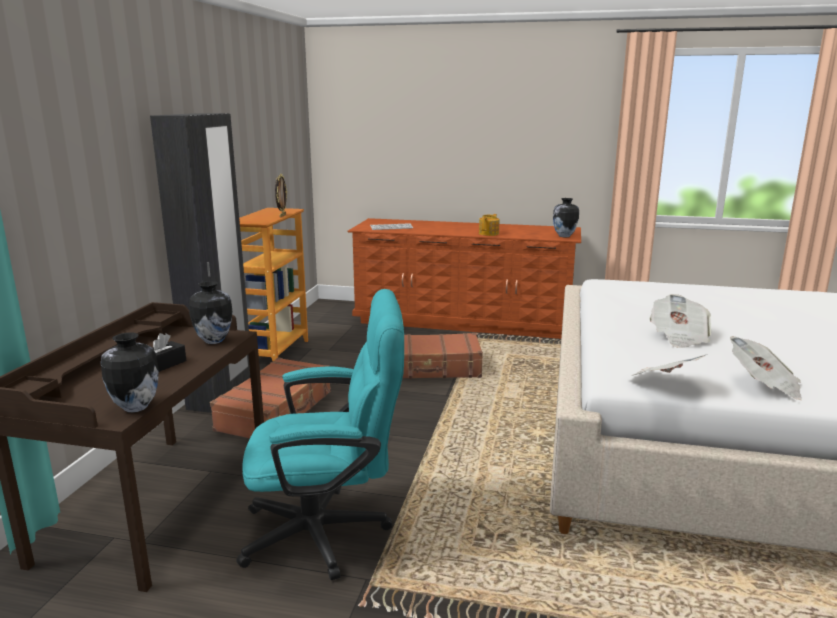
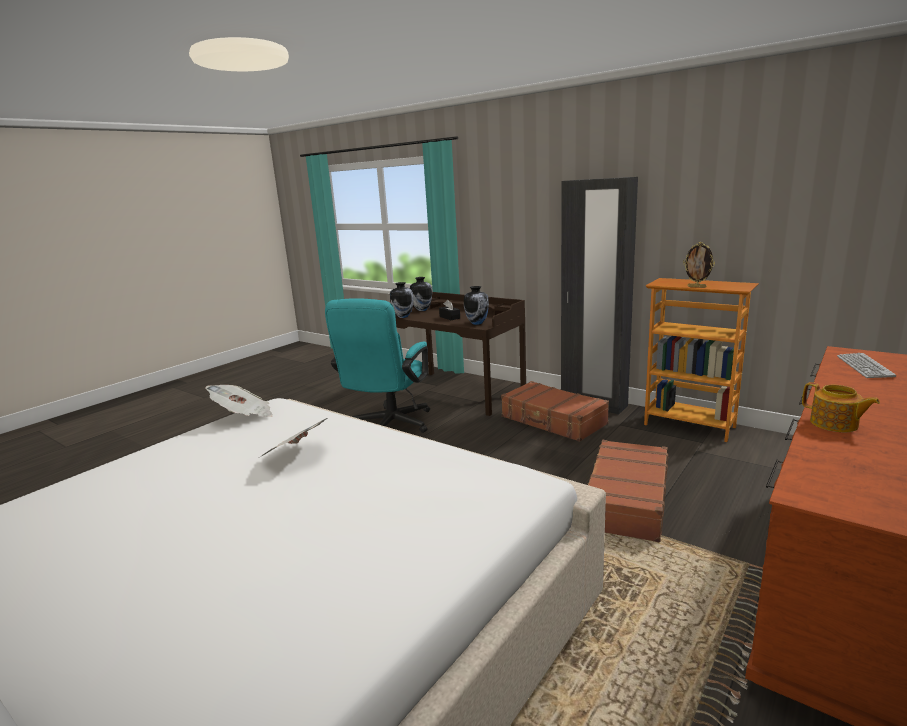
camera: 115 degrees right, 0 degrees up
vase [553,198,579,237] -> vase moved to [410,277,432,311]
newspaper [730,336,802,400] -> none

